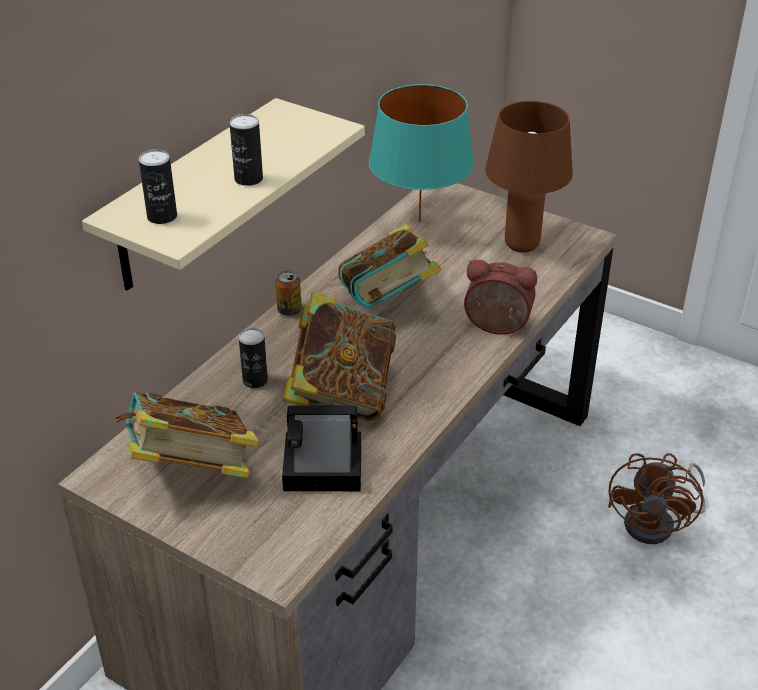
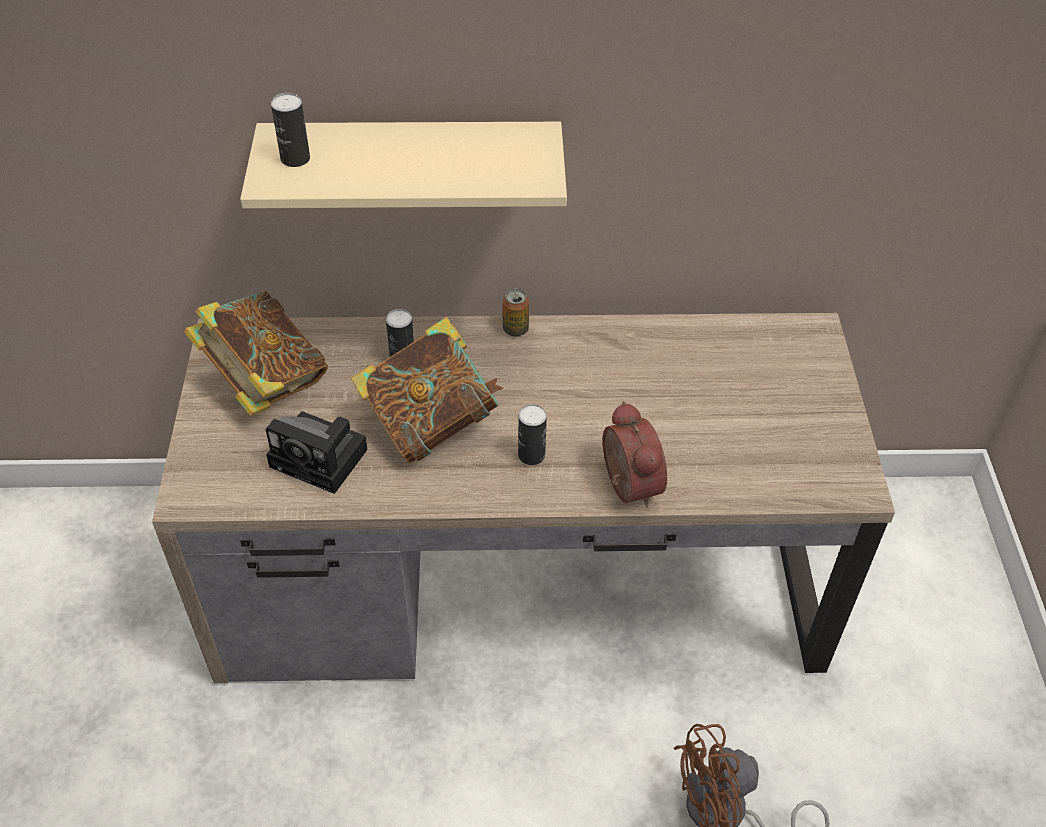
camera: 55 degrees right, 10 degrees up
can [230,114,263,186] -> can moved to [518,404,547,465]
camera [282,403,361,491] -> camera turned 150 degrees clockwise [265,411,368,494]
book [338,224,442,308] -> none
turquoise table lamp [369,84,474,222] -> none
brown table lamp [485,101,573,253] -> none

